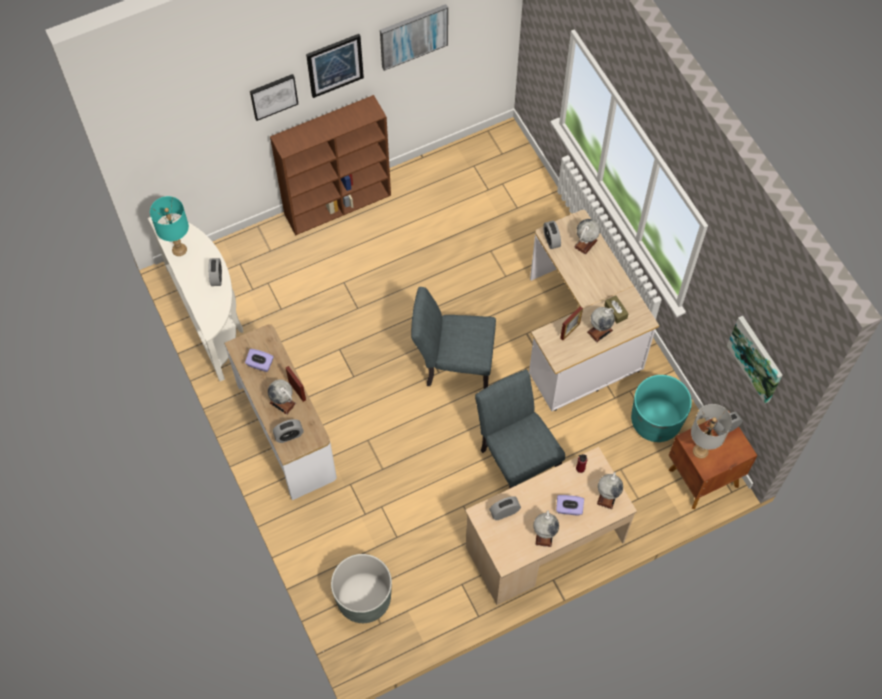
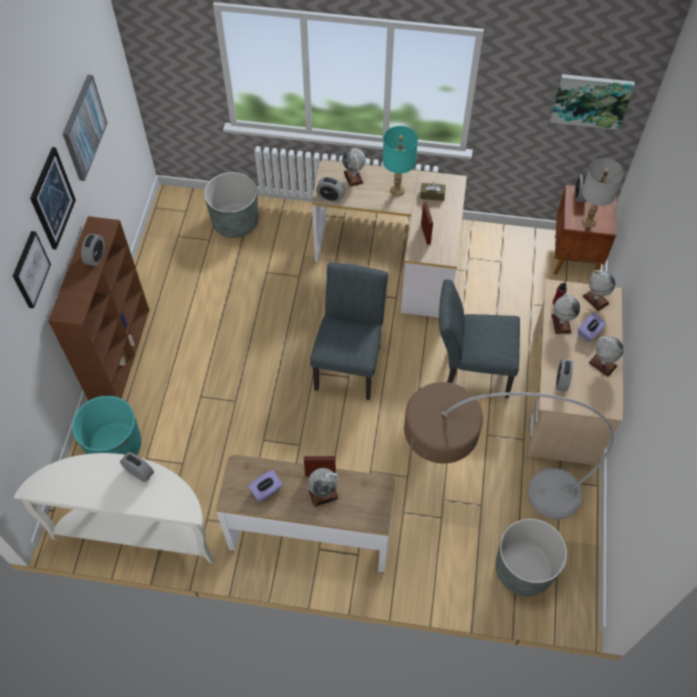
camera: 55 degrees left, 5 degrees down
turquoise table lamp [150,196,189,256] -> turquoise table lamp moved to [383,126,418,197]
alarm clock [273,419,304,443] -> alarm clock moved to [81,234,105,266]
grey chair [411,287,496,389] -> grey chair turned 150 degrees clockwise [310,262,388,400]
globe [587,307,615,342] -> globe moved to [552,293,580,334]
turquoise planter [631,375,692,442] -> turquoise planter moved to [72,396,141,455]
none -> grey planter [204,172,258,238]
none -> floor lamp [404,382,613,519]

